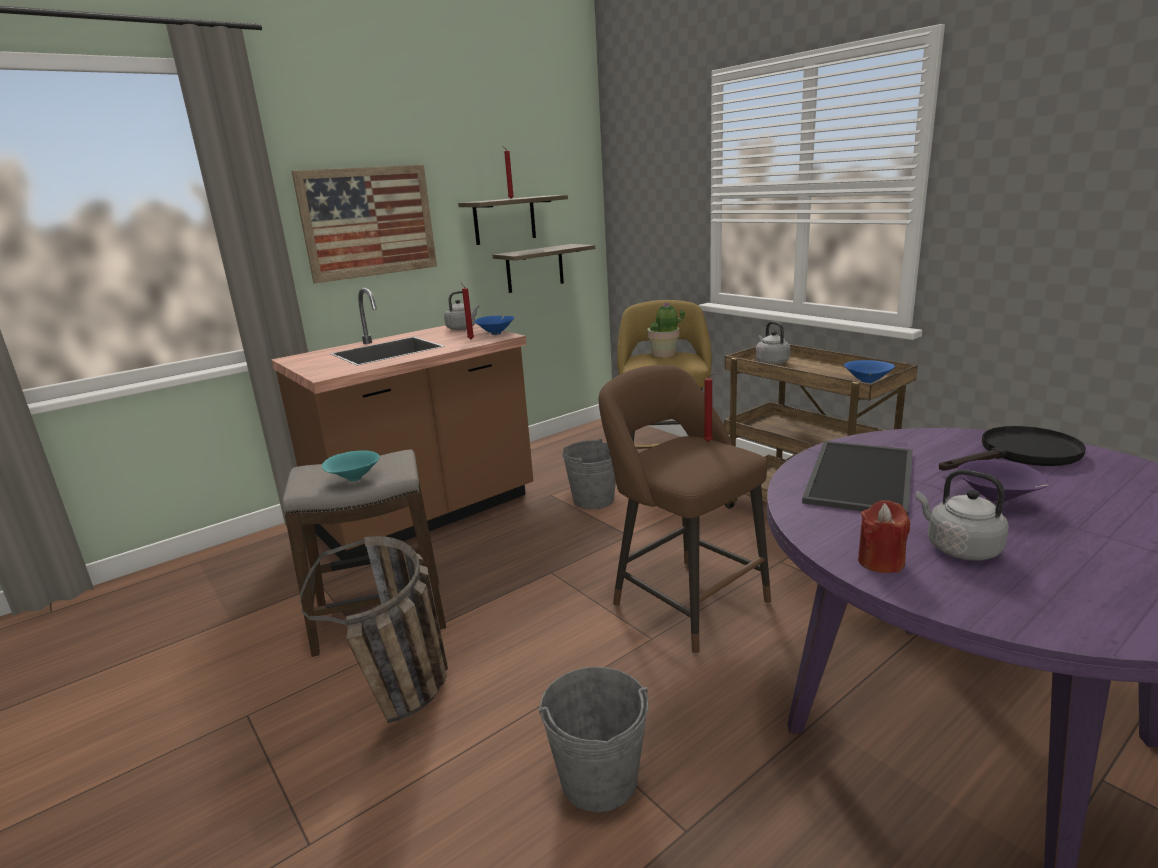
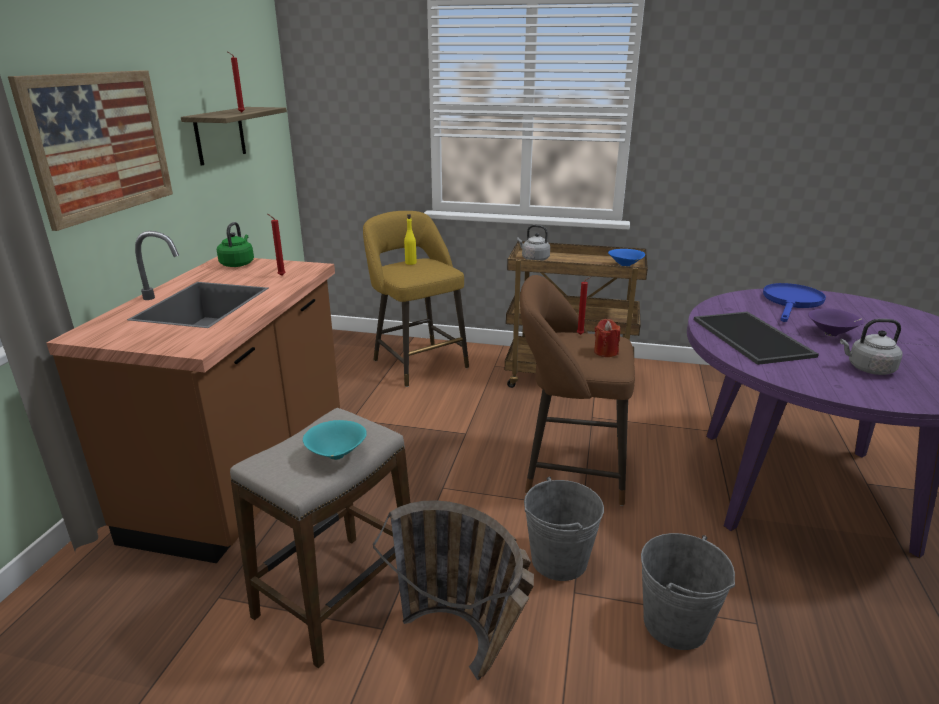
camera: 40 degrees left, 5 degrees up
grey kettle [444,291,479,330] -> green kettle [217,222,254,267]
blue bowl [475,316,514,335] -> none
shelf [493,244,595,293] -> none
grey bucket [562,439,616,509] -> grey bucket moved to [524,477,604,581]
potted plant [648,303,685,358] -> yellow bottle [404,214,417,265]
red candle [858,500,910,573] -> red candle moved to [594,319,620,357]
black frying pan [939,426,1086,470] -> blue frying pan [763,283,826,322]

